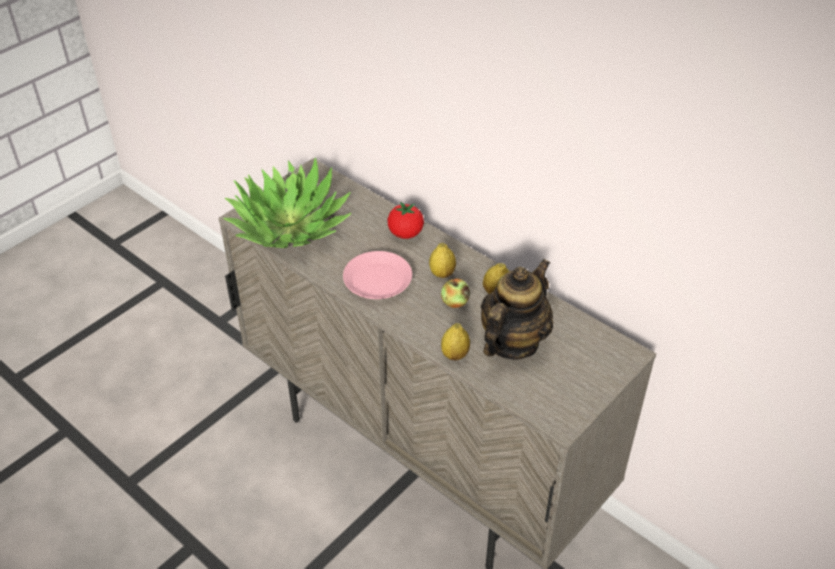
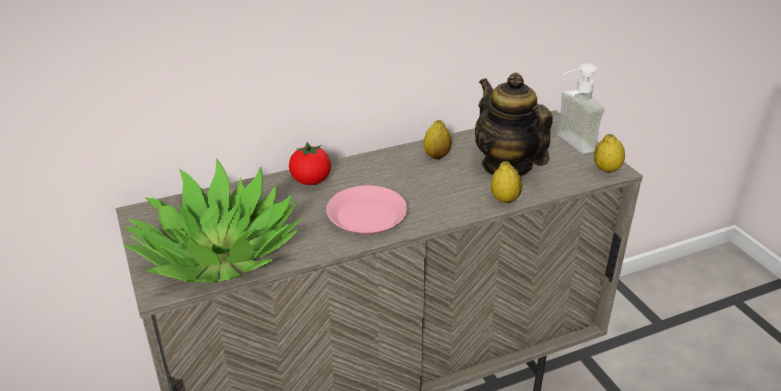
camera: 65 degrees left, 10 degrees down
lemon [429,243,456,278] -> lemon moved to [594,134,625,172]
apple [441,278,470,308] -> none
none -> soap dispenser [556,63,604,154]

